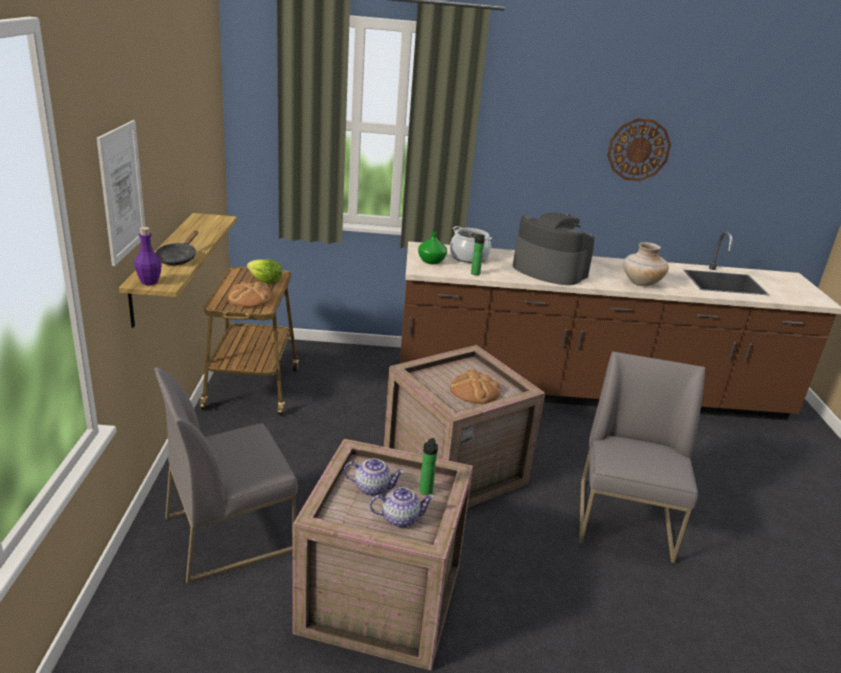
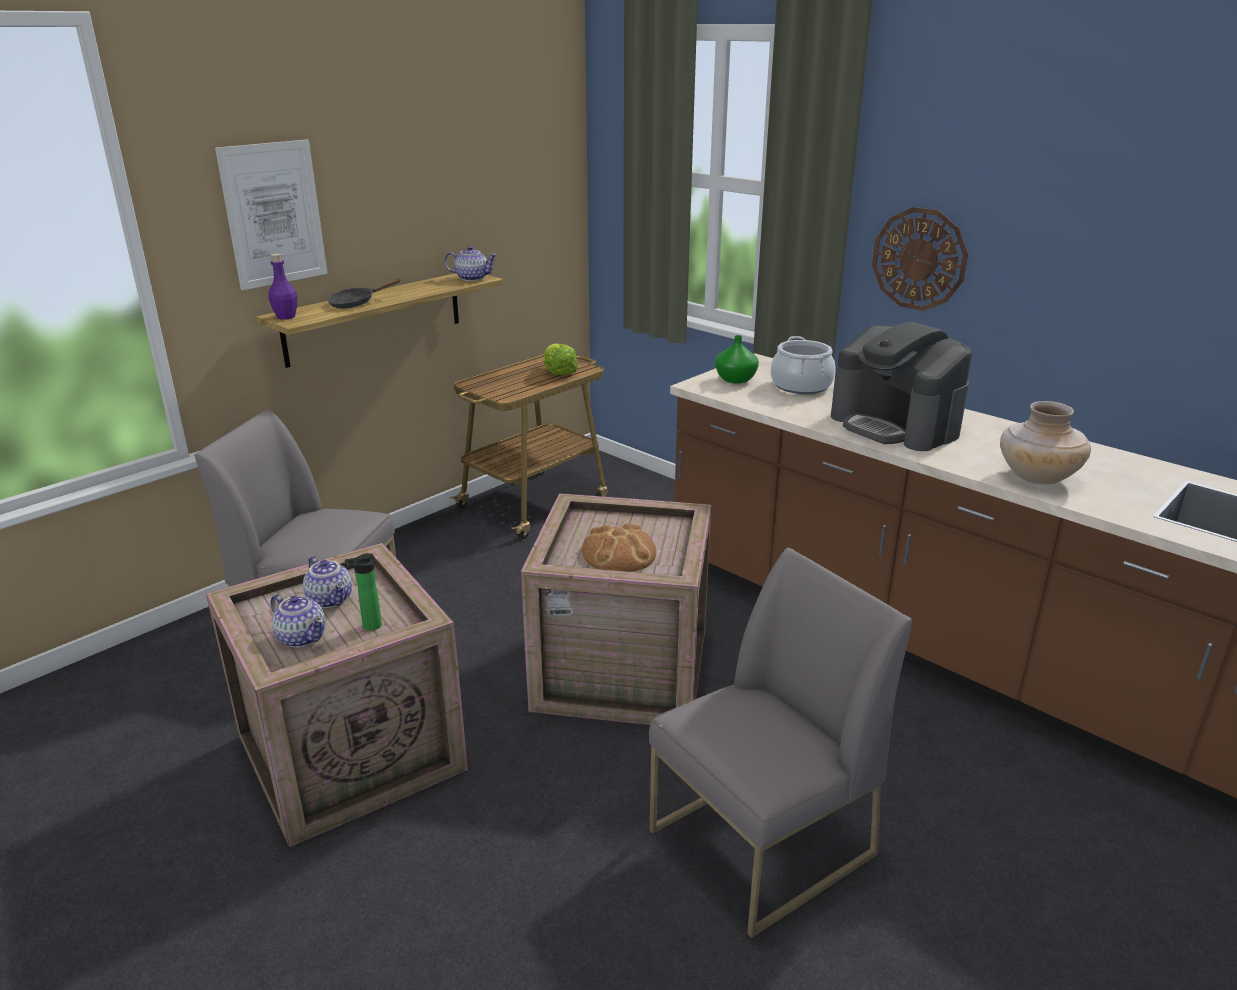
camera: 45 degrees right, 0 degrees up
bread [228,281,273,307] -> none
bottle [471,233,485,275] -> none
coffee machine [513,212,595,285] -> coffee machine turned 150 degrees clockwise [831,322,972,451]
wall clock [607,118,671,181] -> wall clock moved to [872,207,968,311]
none -> teapot [444,246,497,281]

